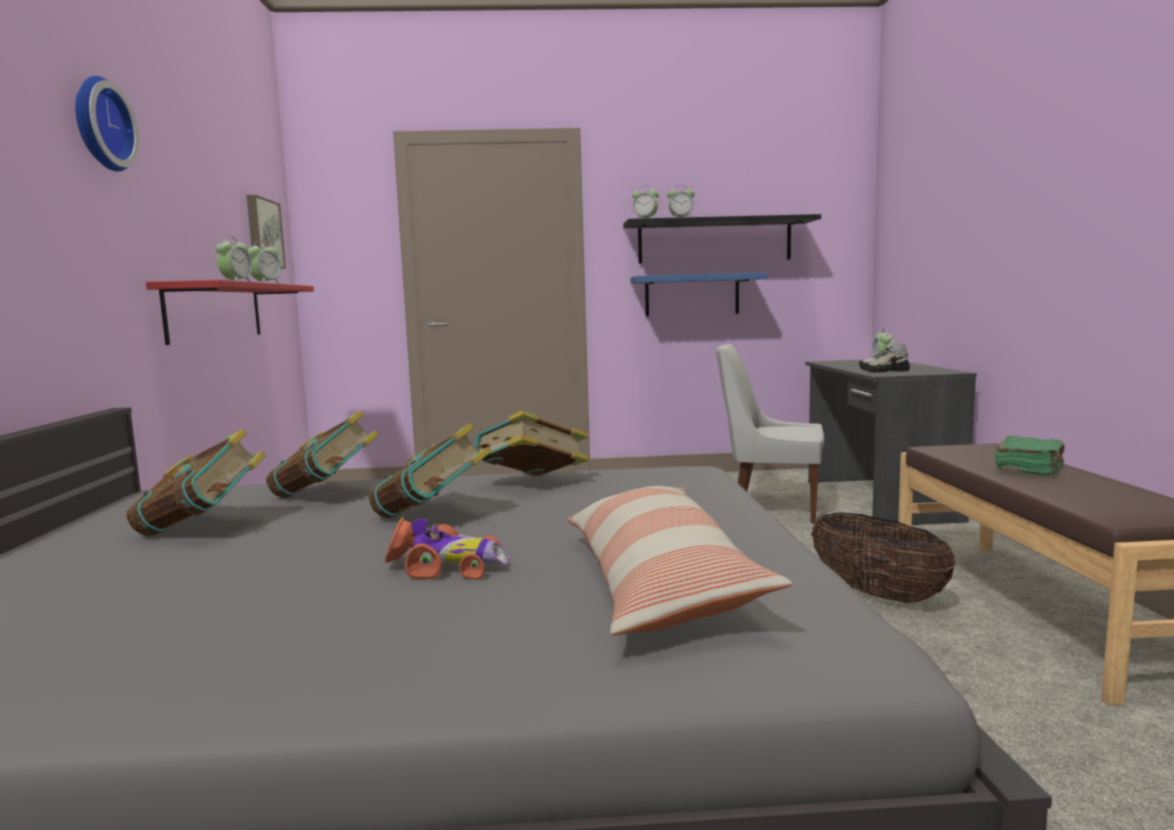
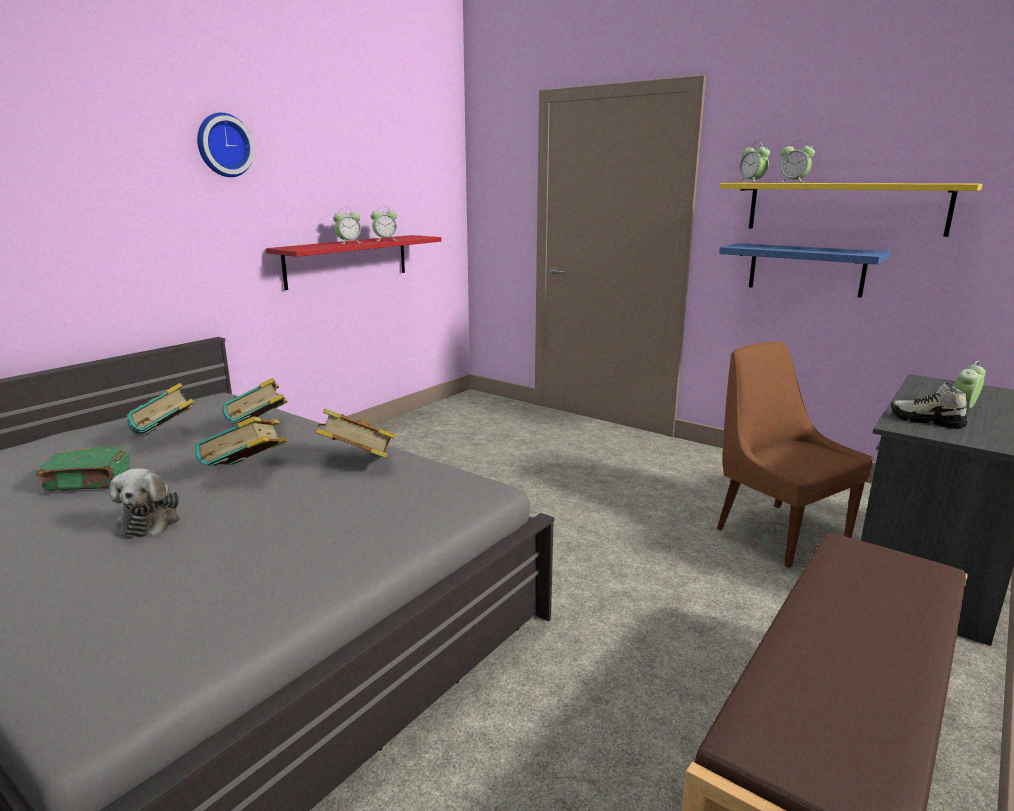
camera: 40 degrees right, 10 degrees up
picture [246,195,286,269] -> none
toy car [385,518,512,580] -> plush toy [109,468,180,538]
pillow [567,486,793,635] -> none
black shelf [623,214,821,264] -> yellow shelf [720,183,983,237]
white chair [716,344,824,524] -> brown chair [717,342,873,568]
basket [811,513,955,603] -> none
green book [995,436,1065,475] -> green book moved to [36,445,130,491]

